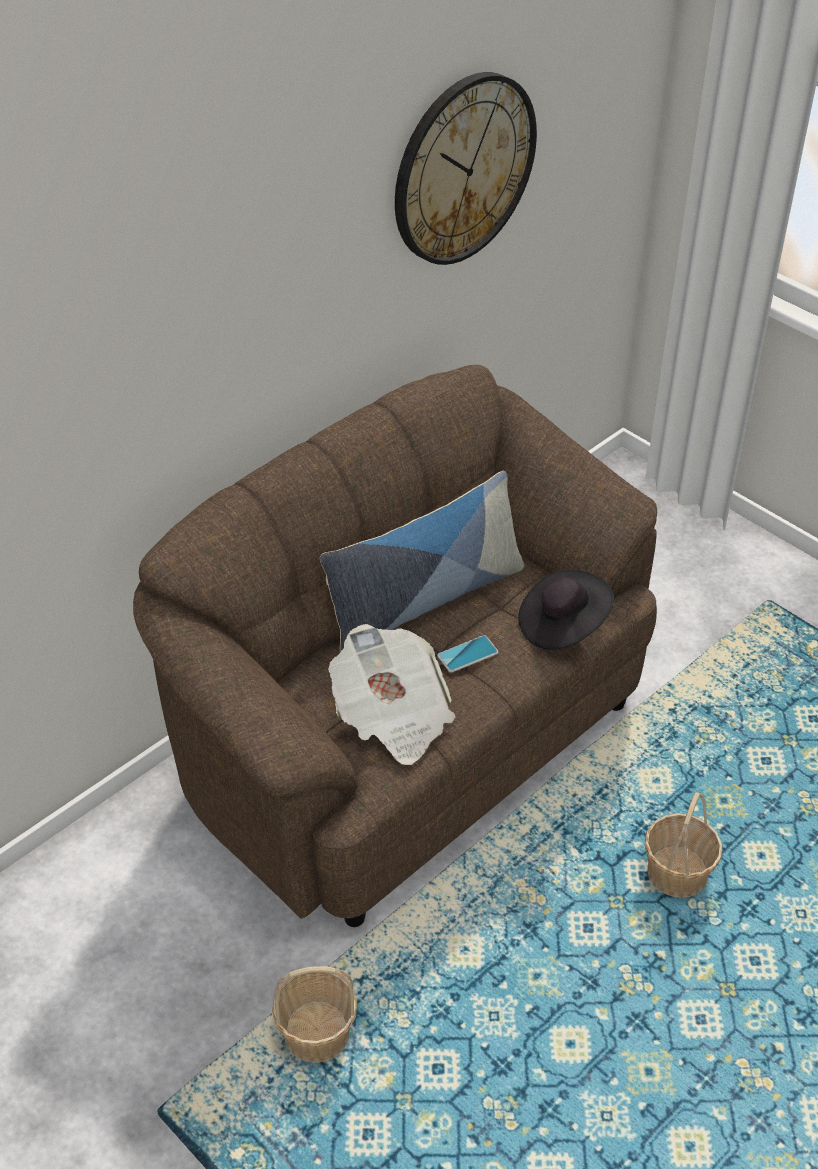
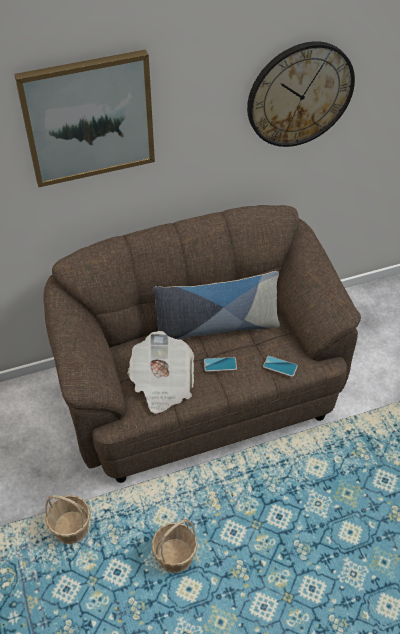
camera: 25 degrees right, 5 degrees up
black hat [518,570,614,650] -> phone [263,356,298,377]
basket [644,792,723,898] -> basket moved to [152,519,198,573]
none -> picture [14,49,155,187]

